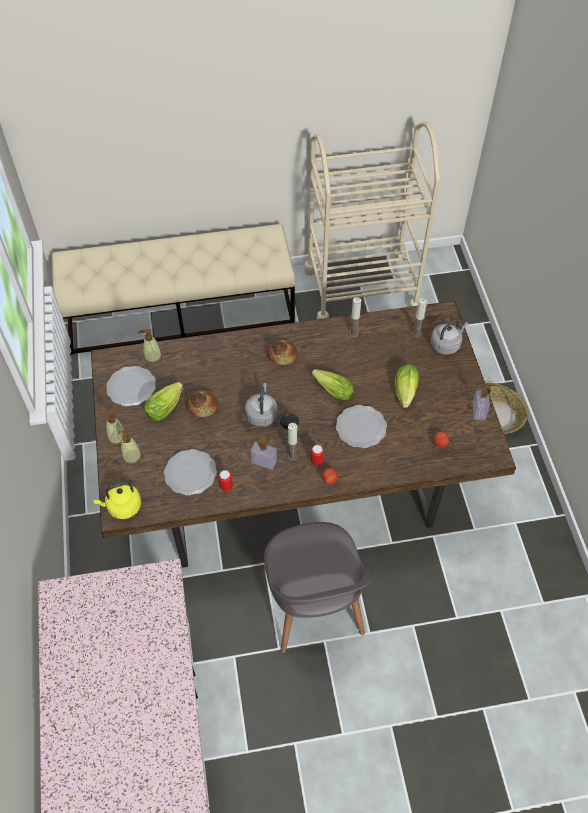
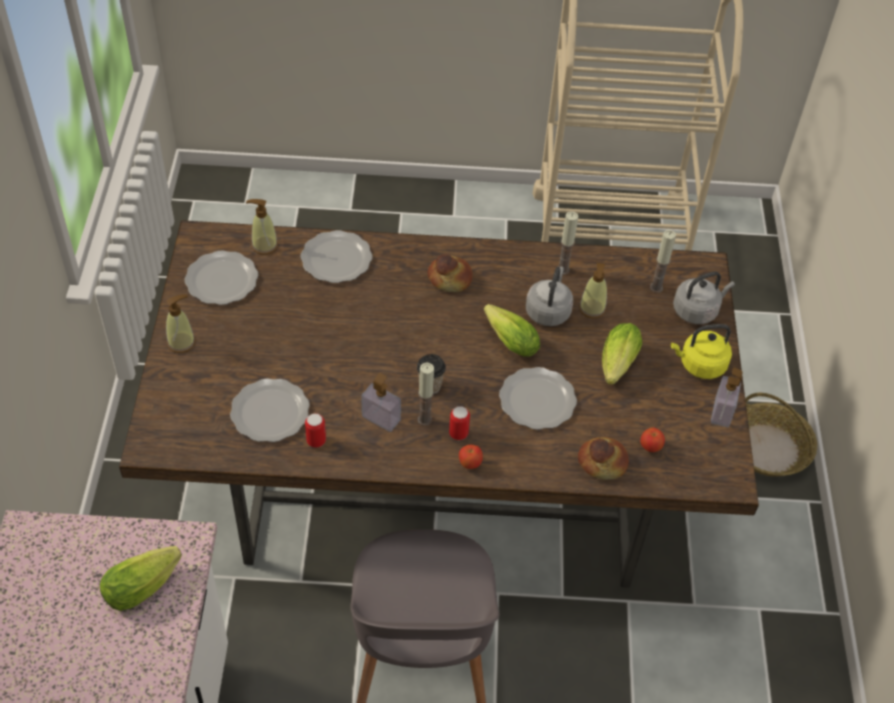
camera: 10 degrees right, 5 degrees down
beige bench [52,224,296,355] -> none
yellow kettle [93,482,141,519] -> yellow kettle moved to [671,324,732,379]
soap dispenser [121,430,142,465] -> soap dispenser moved to [579,263,607,318]
lettuce [144,382,183,421] -> lettuce moved to [100,546,182,611]
bread [186,390,218,417] -> bread moved to [578,437,629,480]
grey kettle [245,383,278,427] -> grey kettle moved to [526,267,573,326]
none -> plate [301,230,372,283]

